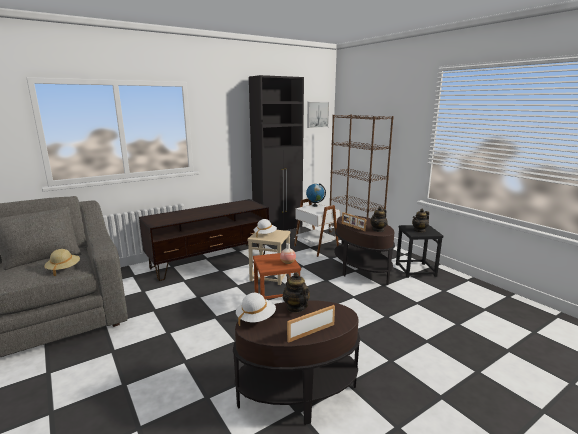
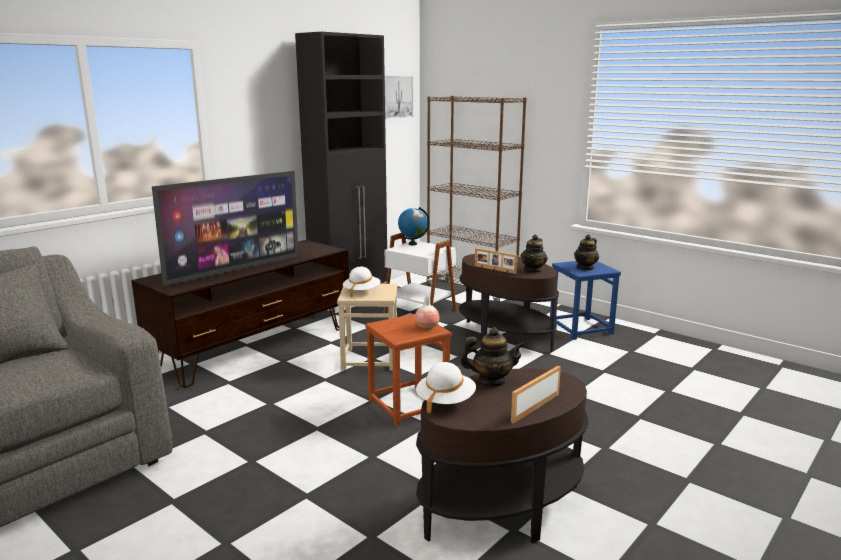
camera: 15 degrees left, 0 degrees up
beige hat [44,249,80,276] -> none
teapot [283,272,310,313] -> teapot turned 135 degrees clockwise [460,327,525,386]
black stool [396,225,443,278] -> blue stool [550,261,621,340]
none -> television [152,171,299,286]

